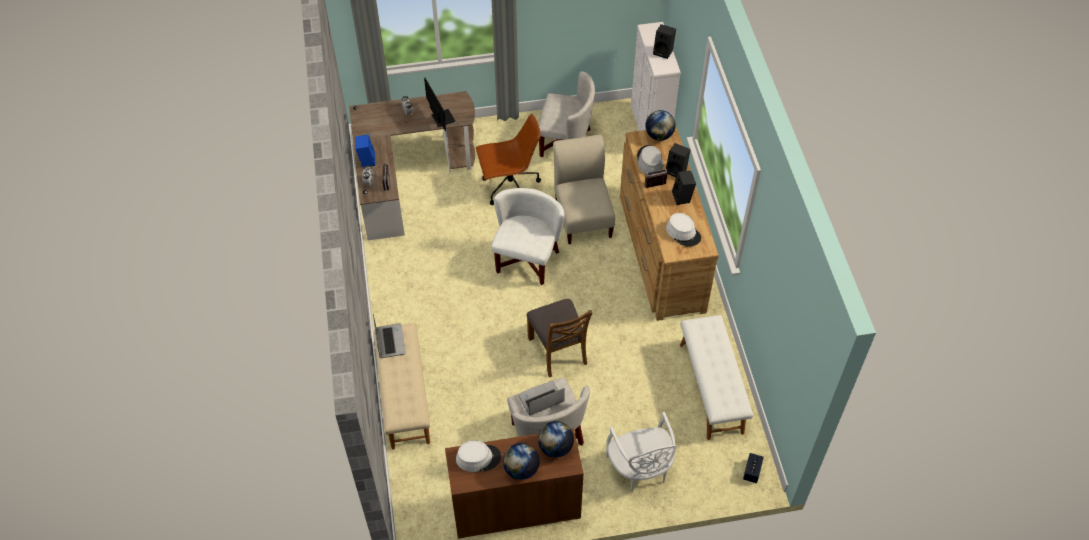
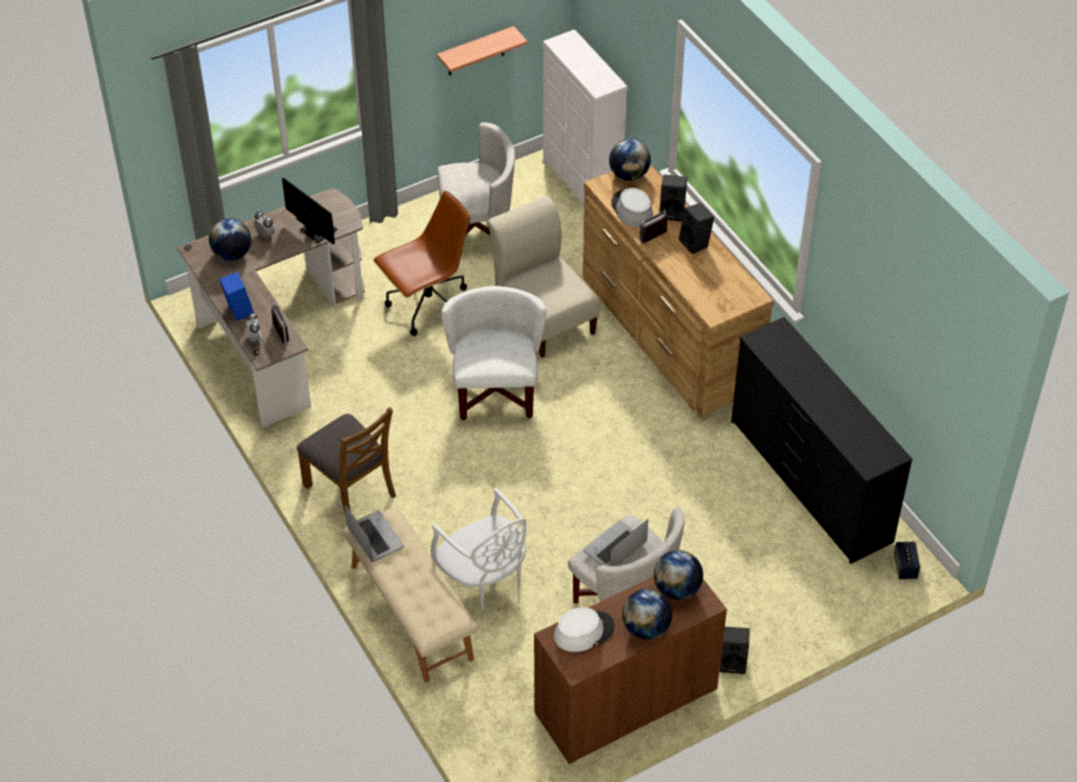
camera: 20 degrees left, 5 degrees down
brown chair [526,299,592,378] -> brown chair moved to [297,407,396,516]
white chair [606,412,676,493] -> white chair moved to [430,487,526,610]
black speaker [653,24,676,59] -> black speaker moved to [720,627,749,674]
white hat [666,213,701,246] -> none
white bench [680,315,753,440] -> black dresser [731,317,913,564]
none -> globe [209,218,251,261]
none -> shelf [437,26,527,75]

